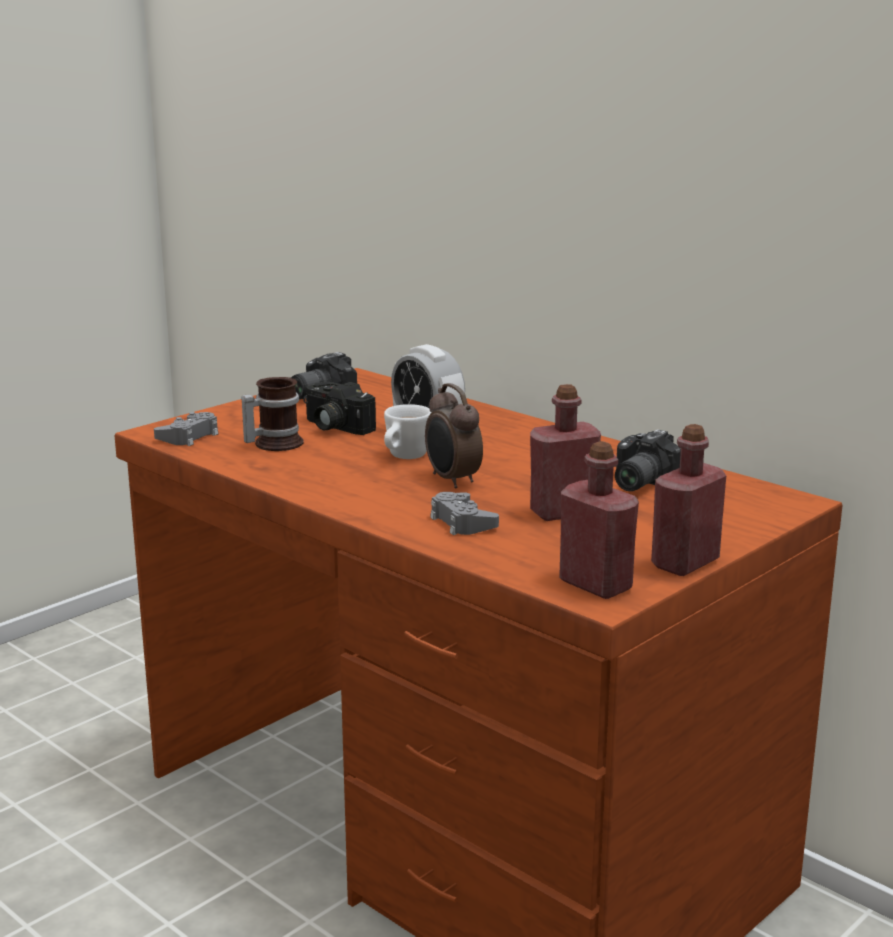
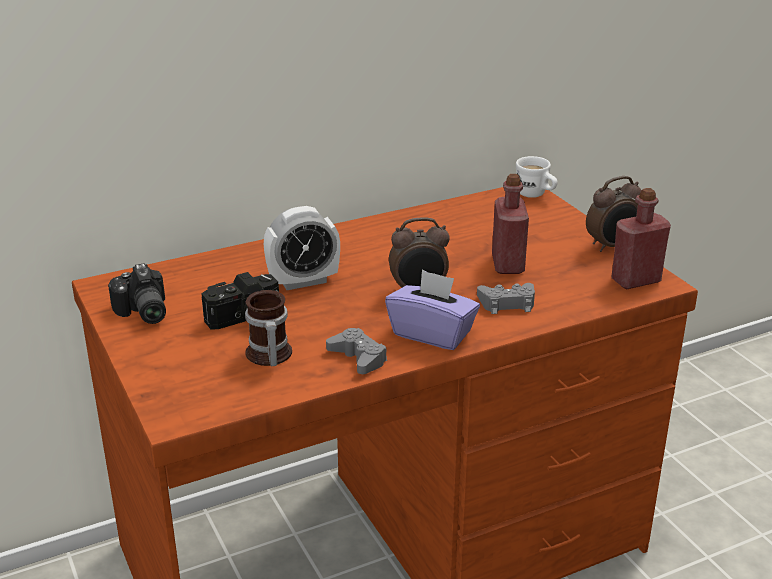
camera: 70 degrees left, 10 degrees up
grey game controller [154,412,218,446] -> grey game controller moved to [326,328,387,374]
white mug [384,404,432,459] -> white mug moved to [516,156,558,198]
camera [615,429,681,491] -> none
red bottle [651,424,726,576] -> alarm clock [586,176,642,252]
none -> purple tissue box [385,270,480,350]

